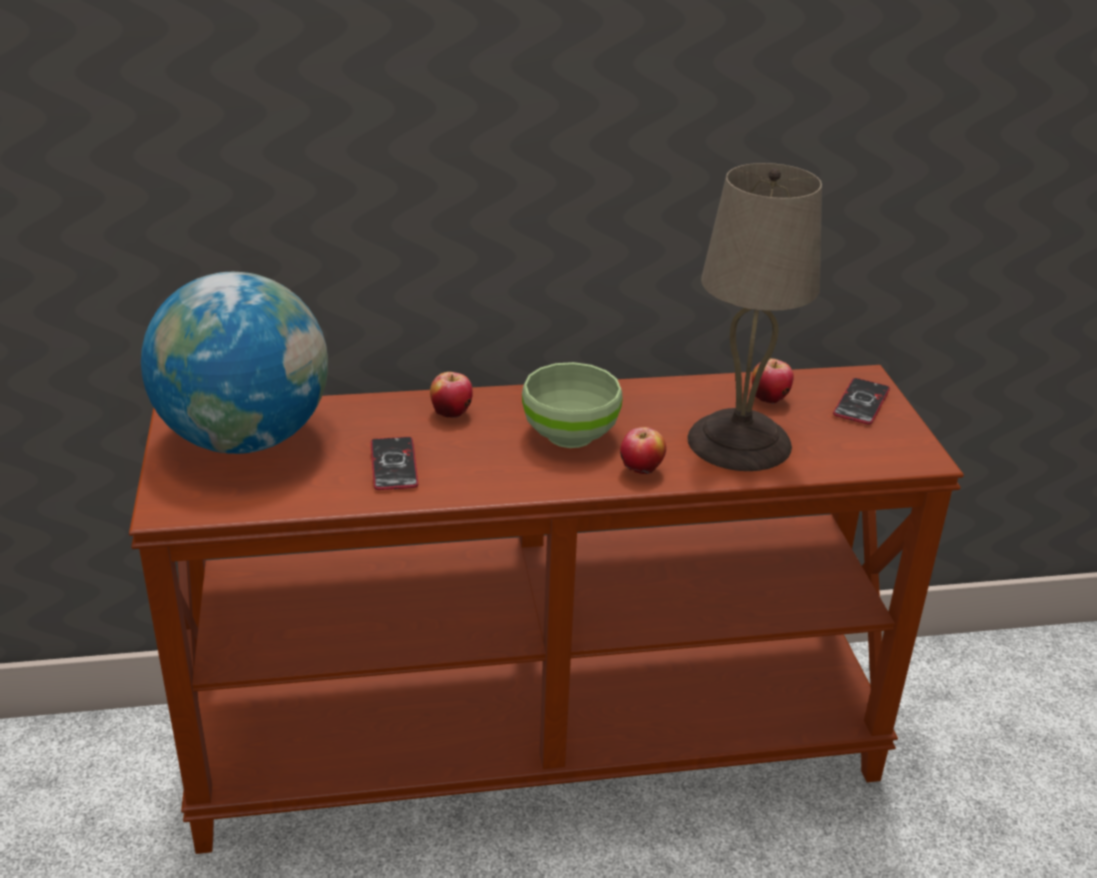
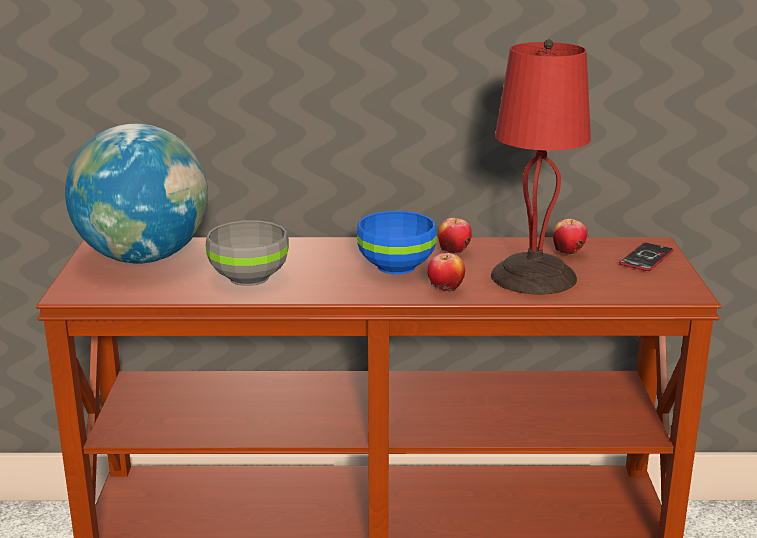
camera: 10 degrees right, 10 degrees down
phone [371,437,418,490] -> grey bowl [206,221,289,286]
apple [430,372,473,418] -> apple moved to [438,218,472,254]
green bowl [522,362,623,448] -> blue bowl [357,211,437,274]
beige table lamp [687,163,822,471] -> red table lamp [491,39,591,295]

